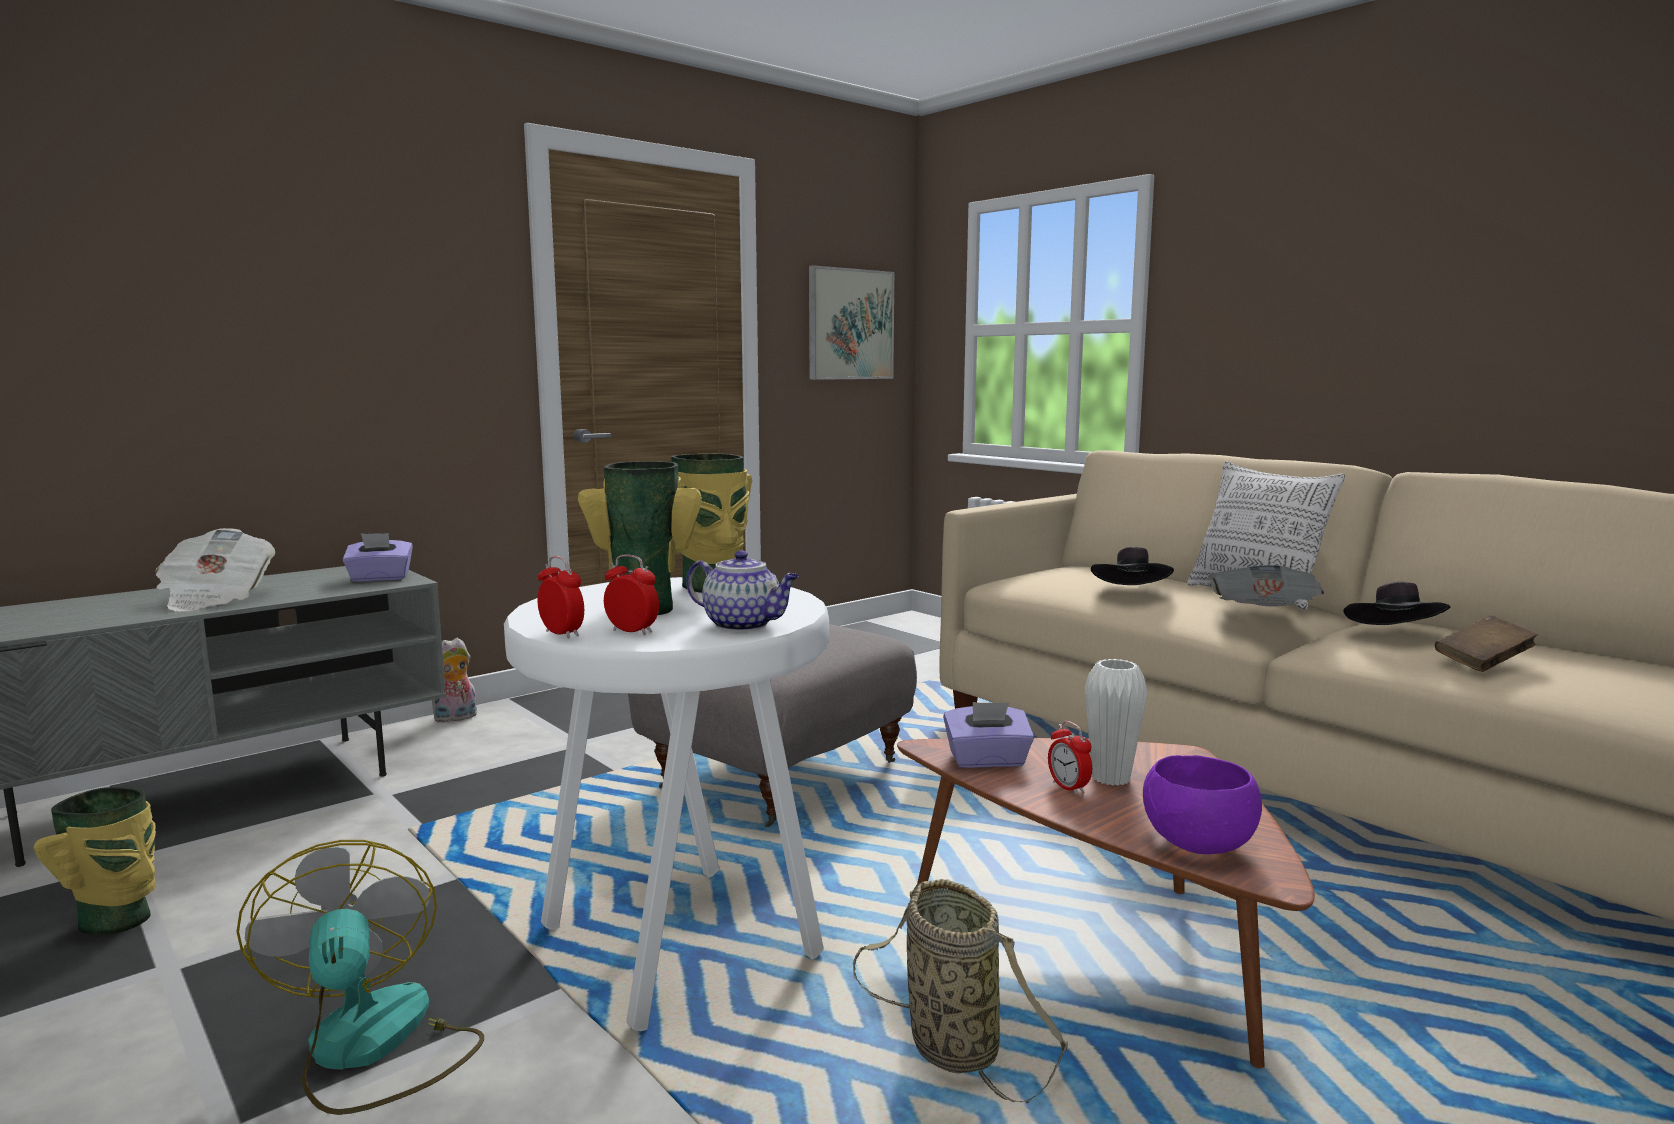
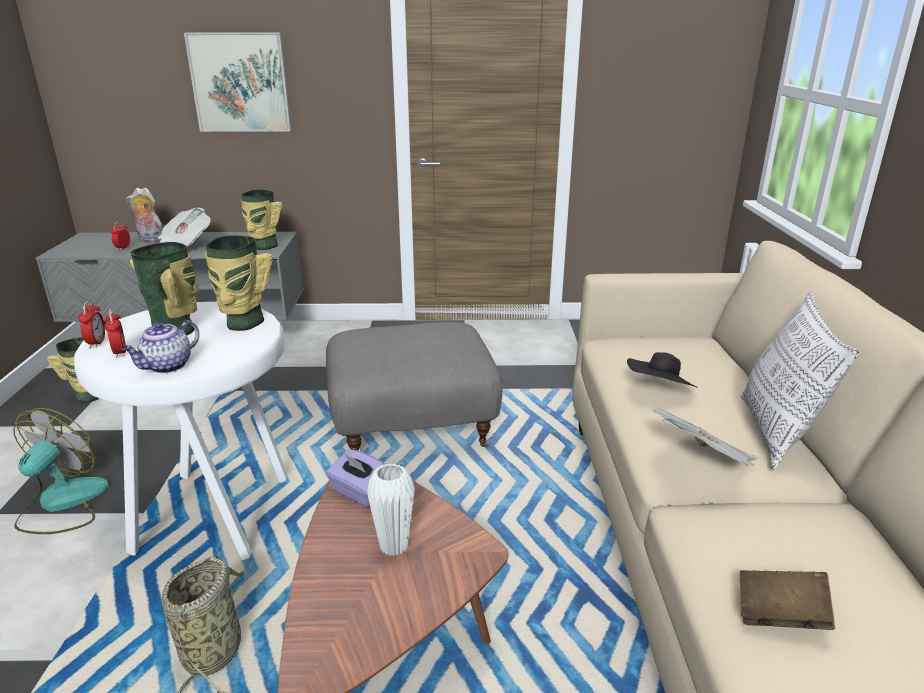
camera: 40 degrees right, 15 degrees up
purple tissue box [343,533,413,582] -> vase [241,190,283,250]
plush toy [432,638,477,723] -> plush toy moved to [126,188,163,241]
teapot [686,550,799,632] -> teapot turned 60 degrees clockwise [122,320,199,373]
picture [809,265,894,380] -> picture moved to [184,33,291,132]
alarm clock [1048,721,1092,795] -> alarm clock moved to [111,221,130,250]
purple bowl [1143,755,1262,854] -> none
black hat [1343,582,1451,625] -> none

